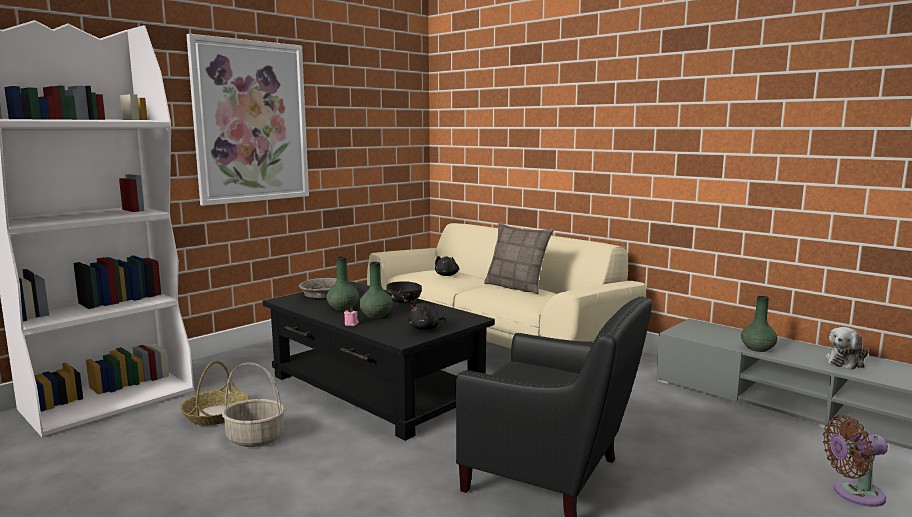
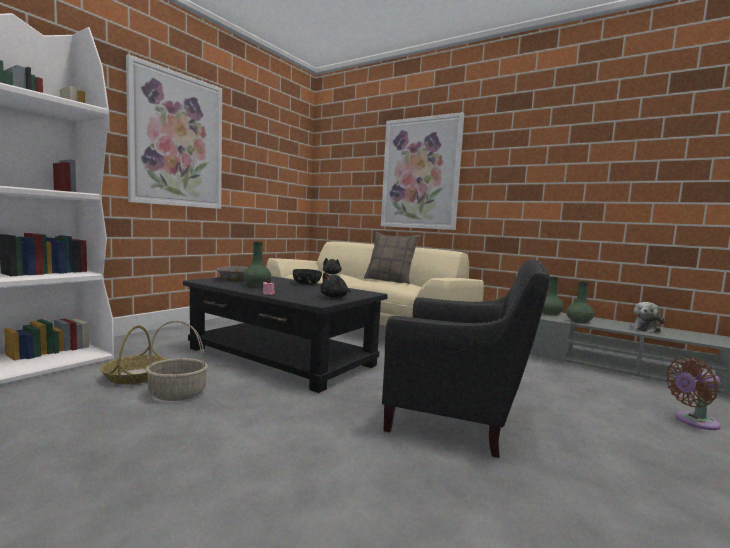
camera: 10 degrees left, 5 degrees down
green vase [359,262,393,318] -> green vase moved to [542,276,564,315]
none -> picture [381,112,464,230]

